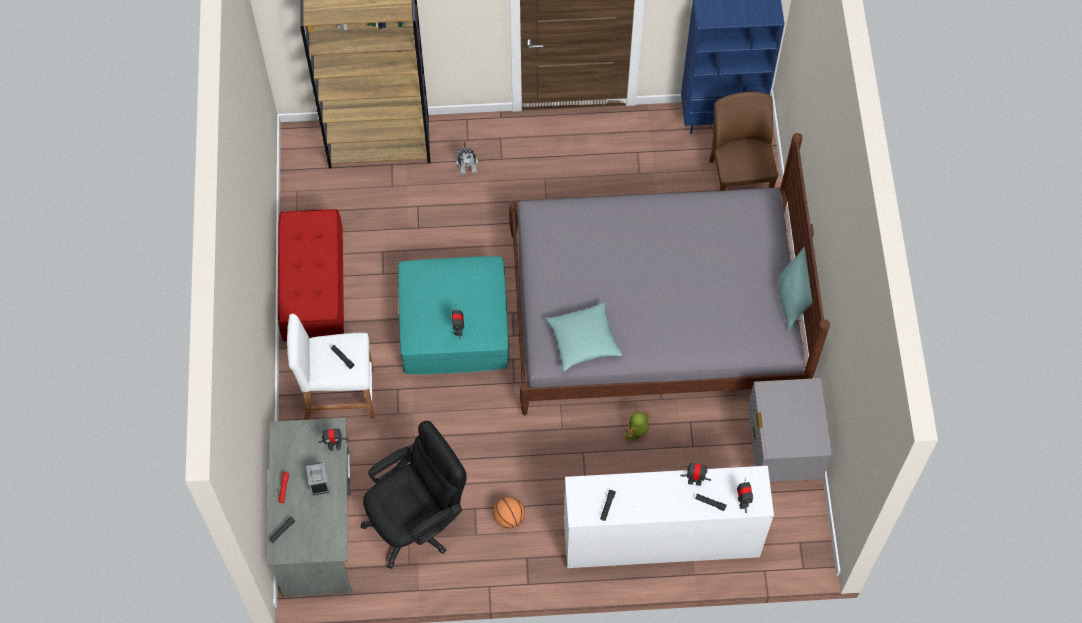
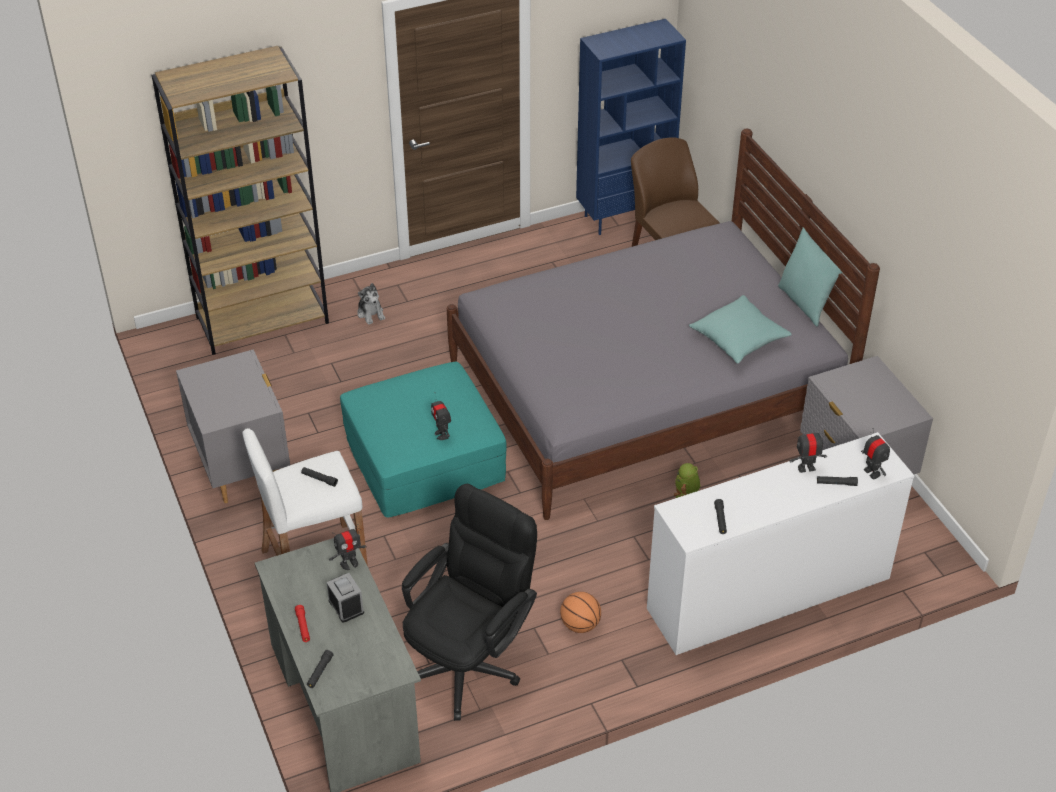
camera: 20 degrees left, 20 degrees down
red bench [278,209,344,341] -> grey nightstand [176,349,290,503]
turquoise pillow [546,301,622,371] -> turquoise pillow moved to [689,295,792,364]

